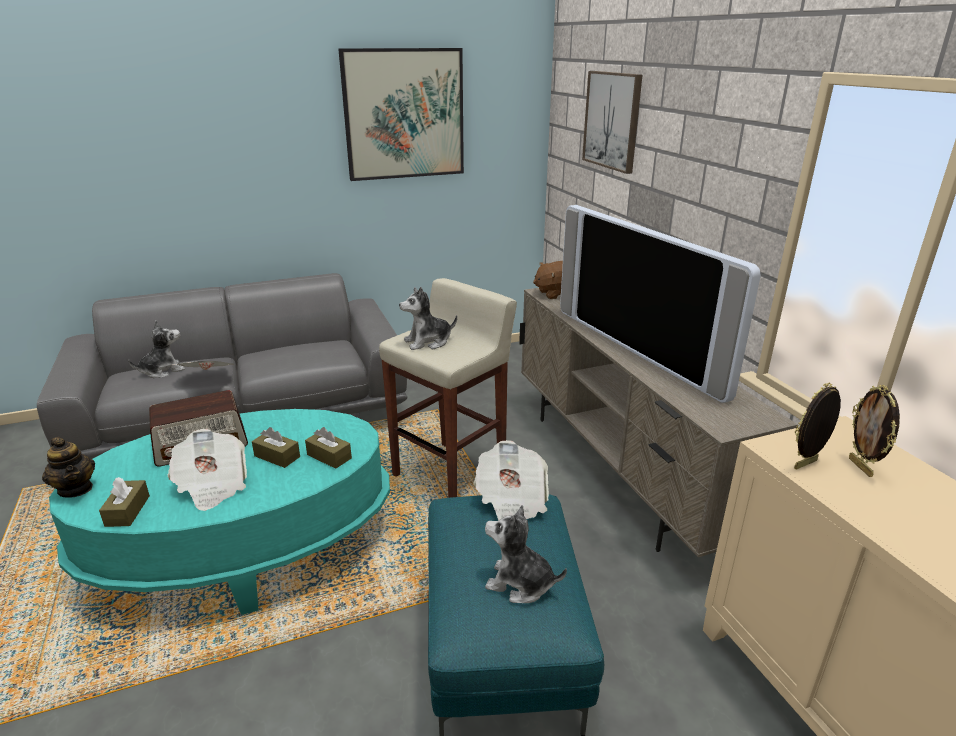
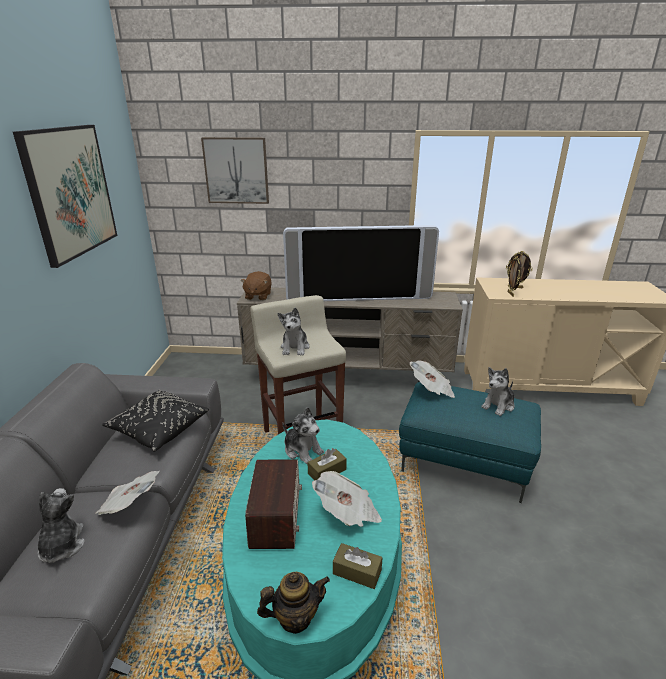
camera: 65 degrees left, 0 degrees up
brown tissue box [305,427,352,469] -> none
none -> black pillow [102,390,209,451]
none -> plush toy [282,407,324,465]

